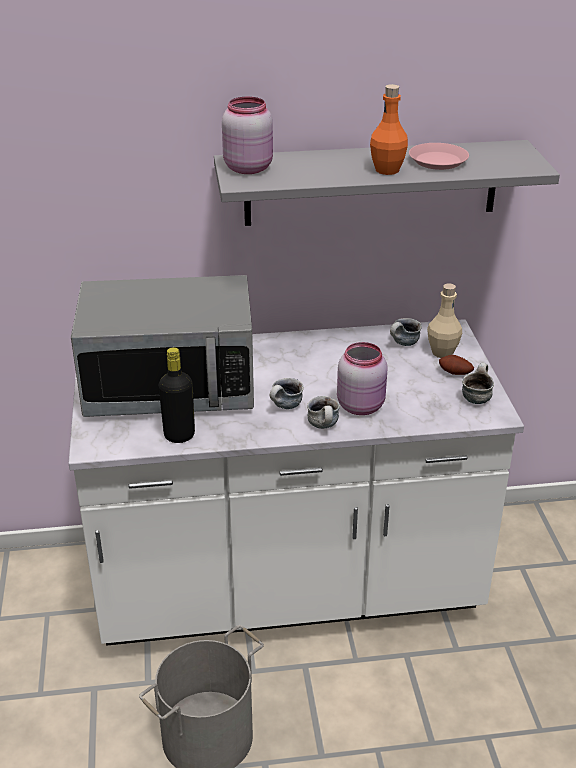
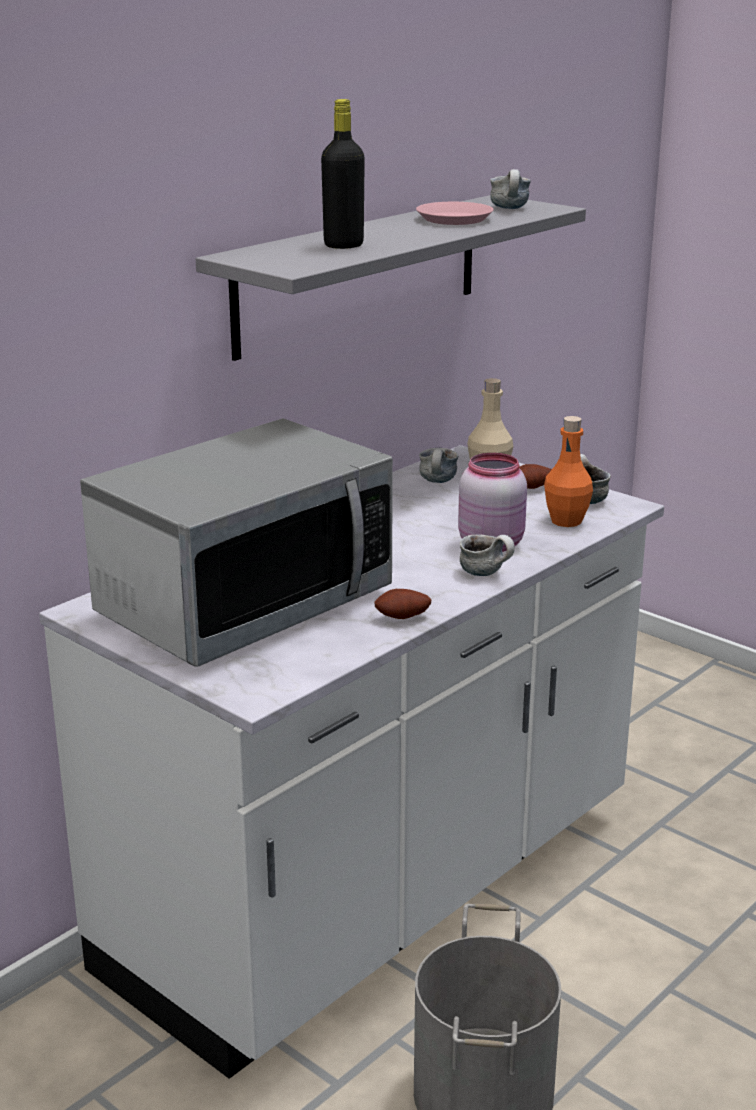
camera: 40 degrees left, 10 degrees down
black bottle [159,347,195,443] -> black bottle moved to [321,99,365,249]
pink jar [222,97,273,174] -> none
mug [270,378,304,409] -> mug moved to [490,169,531,209]
orange bottle [370,84,408,175] -> orange bottle moved to [544,416,593,527]
none -> potato [374,589,431,619]

